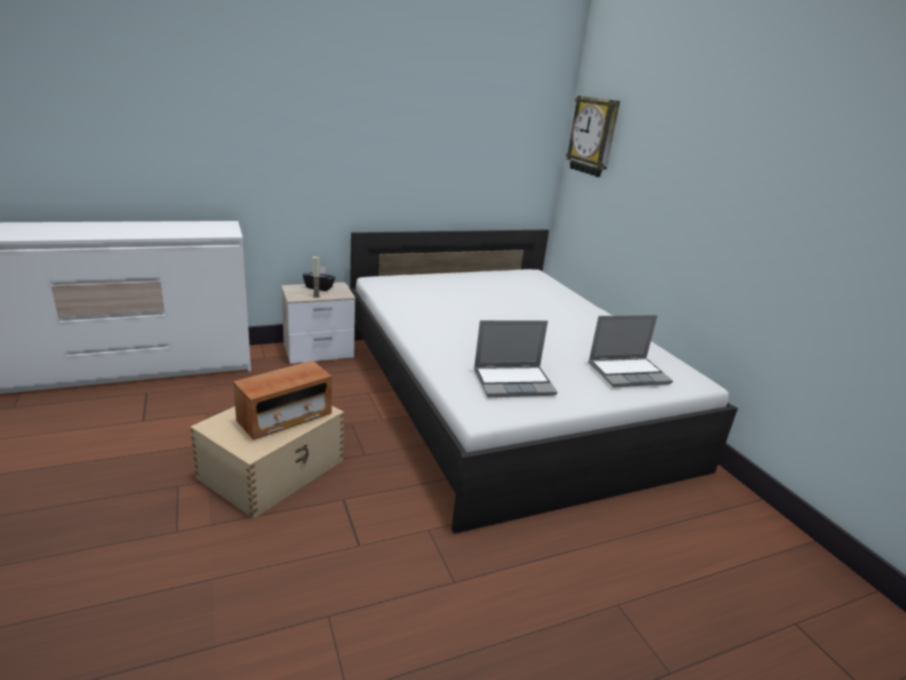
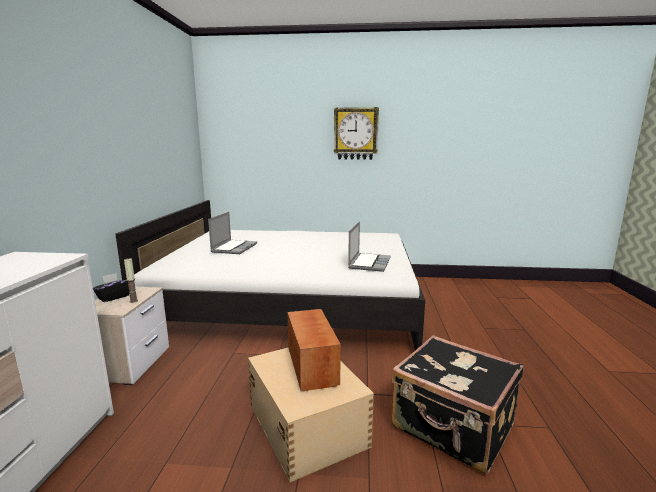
camera: 60 degrees left, 10 degrees down
wall clock [566,96,620,177] -> wall clock moved to [334,107,379,160]
laptop [588,315,673,387] -> laptop moved to [208,212,257,254]
none -> black suitcase [392,335,524,475]

